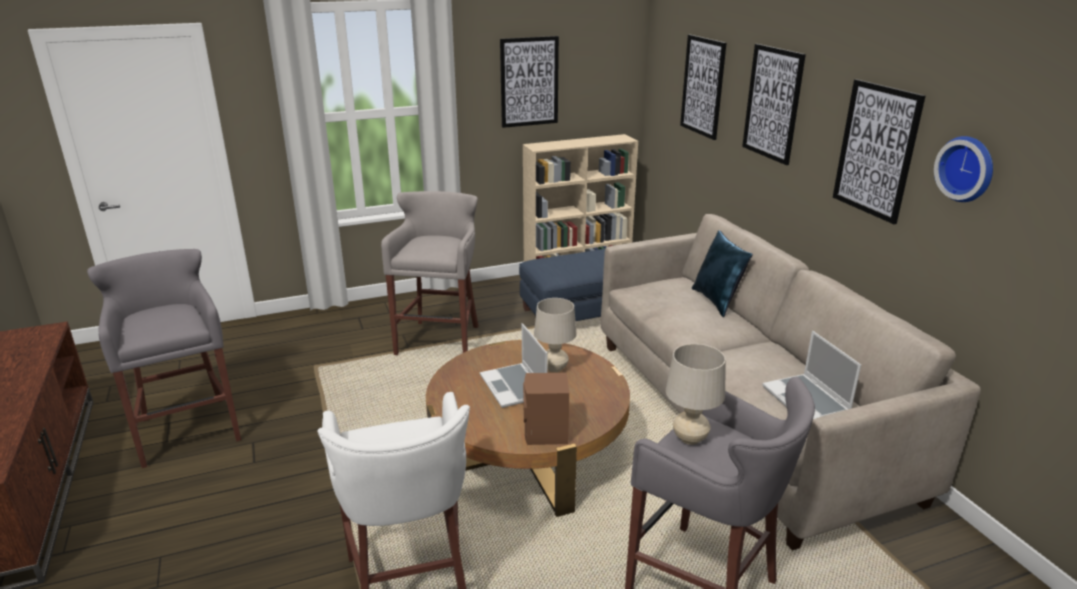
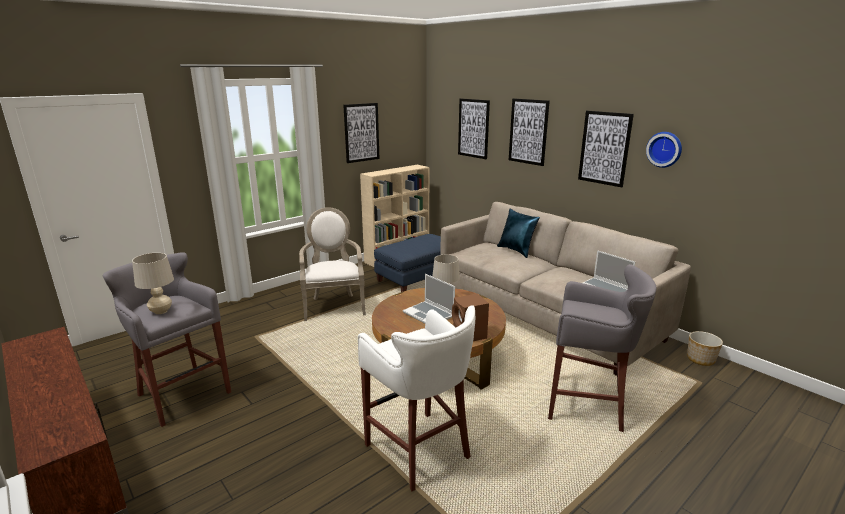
camera: 20 degrees left, 5 degrees down
grey stool [381,191,478,355] -> armchair [299,207,366,321]
beige table lamp [666,344,726,445] -> beige table lamp moved to [132,253,174,314]
none -> planter [687,331,723,366]

